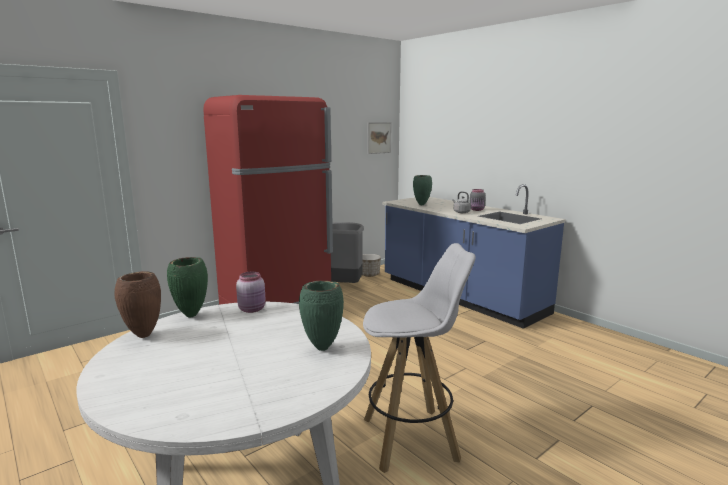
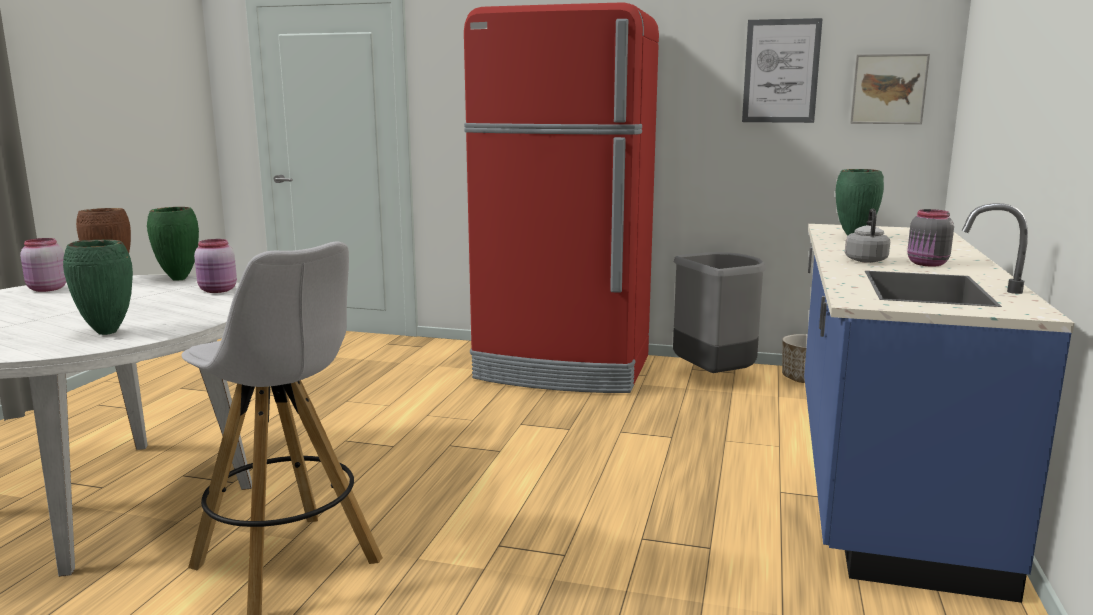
camera: 55 degrees right, 0 degrees up
none -> pink jar [20,238,66,292]
none -> picture [742,18,823,123]

